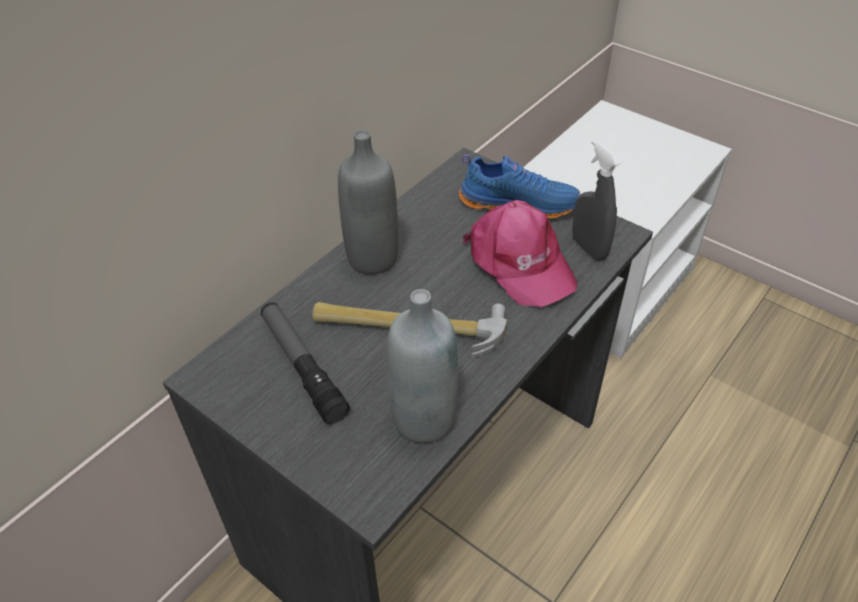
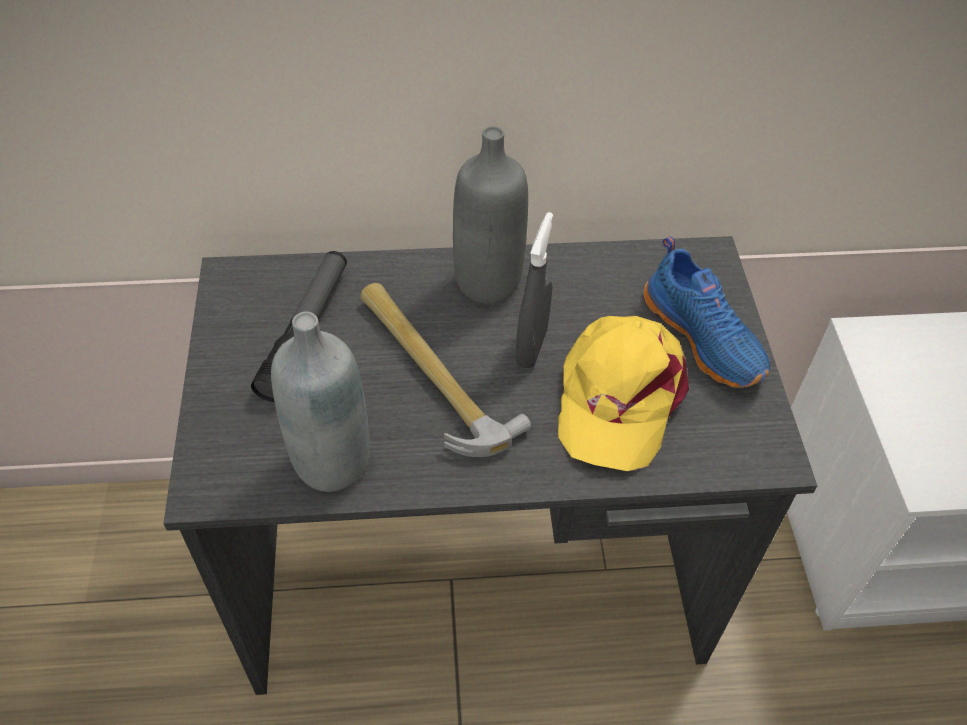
camera: 45 degrees right, 5 degrees up
pink cap [463,200,577,307] -> yellow cap [558,316,689,471]
grey spray bottle [572,139,621,261] -> grey spray bottle moved to [515,212,553,368]

